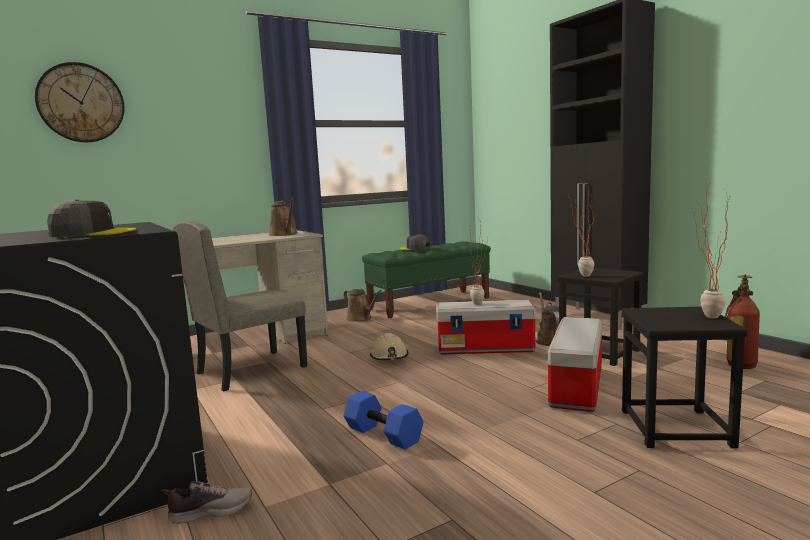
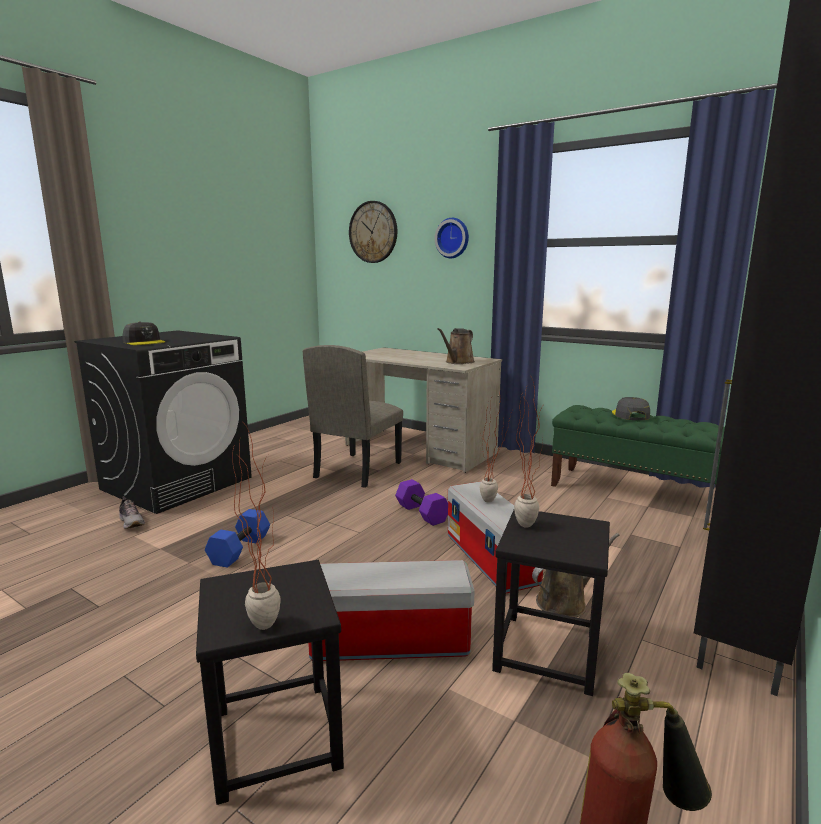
camera: 65 degrees right, 5 degrees up
beige chair [173,221,307,391] -> beige chair turned 90 degrees counterclockwise [303,345,403,488]
brown watering can [344,289,382,322] -> none
beige hard hat [370,333,408,360] -> purple dumbbell [395,479,448,526]
none -> wall clock [435,218,469,258]

